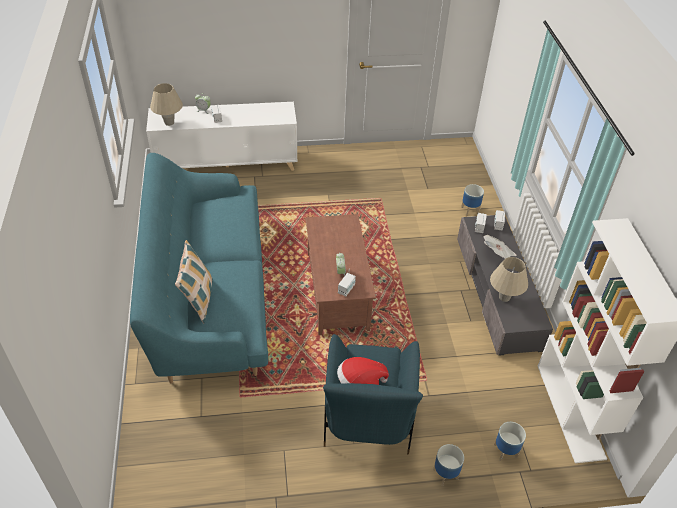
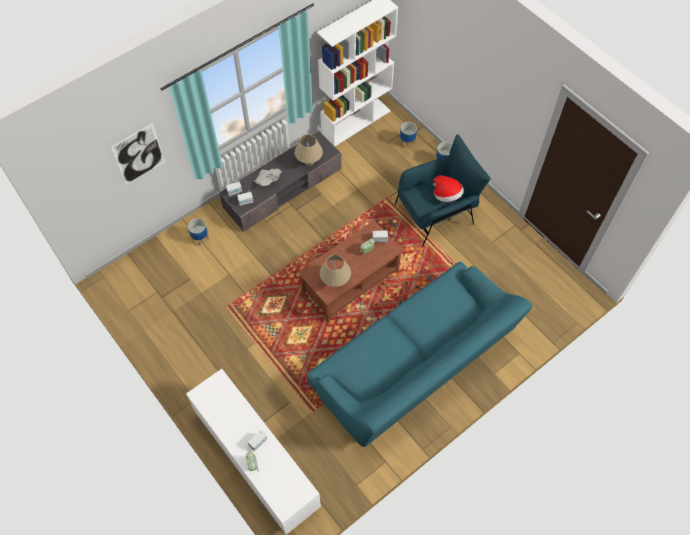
camera: 120 degrees left, 15 degrees up
beige table lamp [150,83,183,126] -> beige table lamp moved to [320,255,351,287]
pillow [175,240,213,323] -> none
none -> picture [111,123,165,185]

